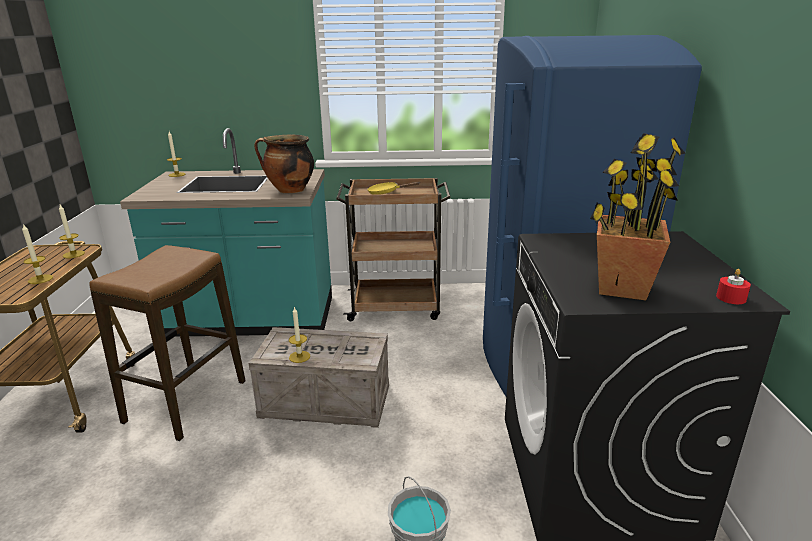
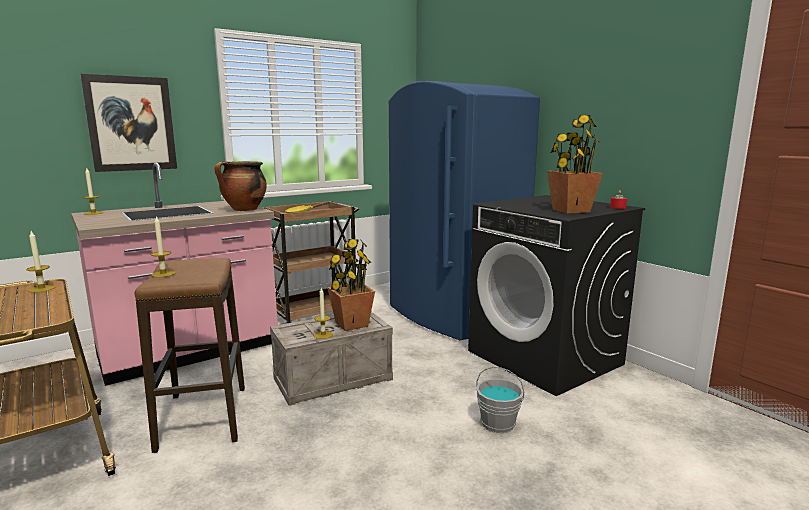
camera: 35 degrees left, 10 degrees down
candle [22,223,53,284] -> candle moved to [151,216,175,277]
turquoise counter [120,128,332,337] -> pink counter [71,162,278,386]
none -> picture [80,74,177,172]
none -> potted plant [327,239,375,331]

